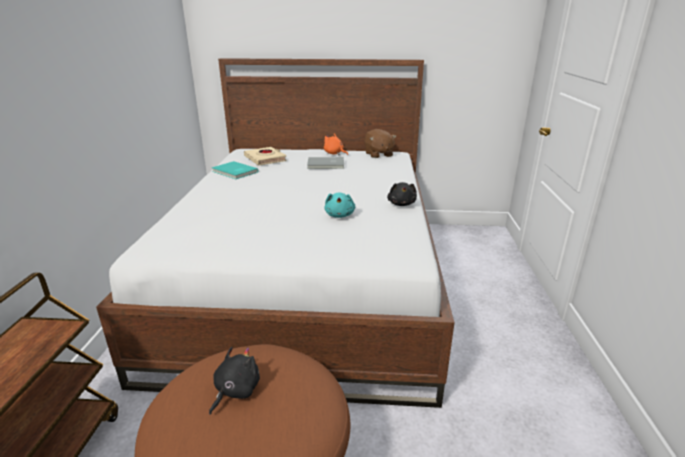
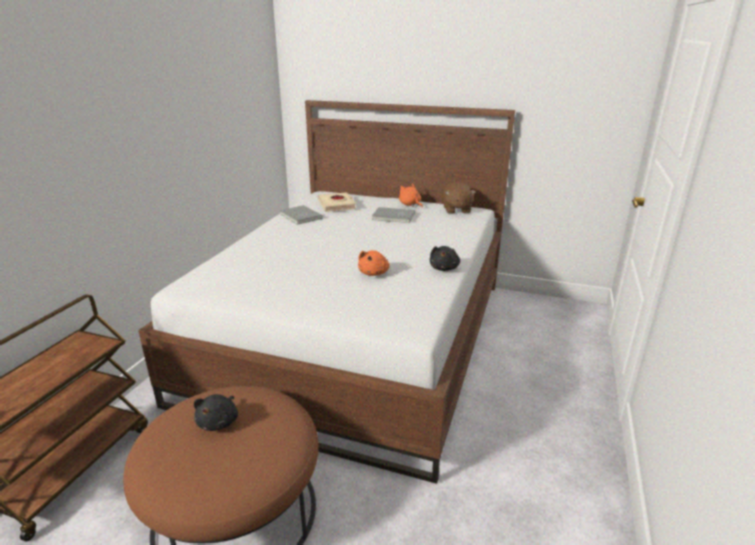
camera: 15 degrees right, 0 degrees up
black plush toy [209,347,260,415] -> black plush toy turned 150 degrees clockwise [194,394,238,431]
turquoise book [212,161,258,179] -> grey book [279,205,323,225]
turquoise plush toy [324,192,355,218] -> orange plush toy [358,250,390,276]

